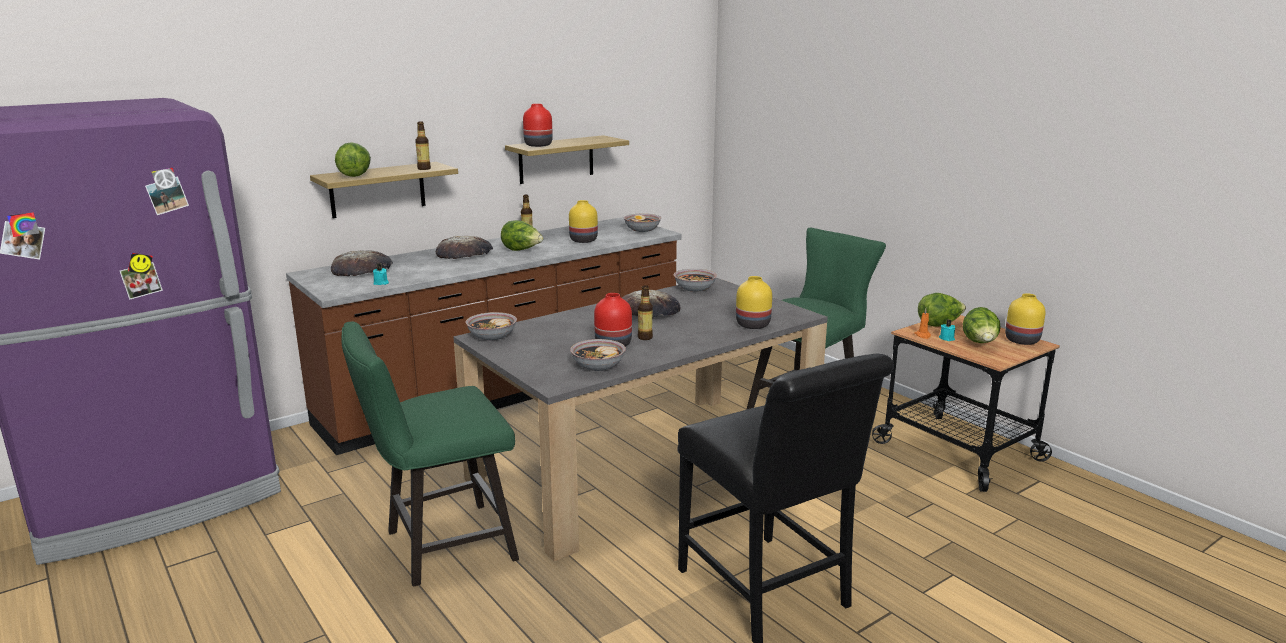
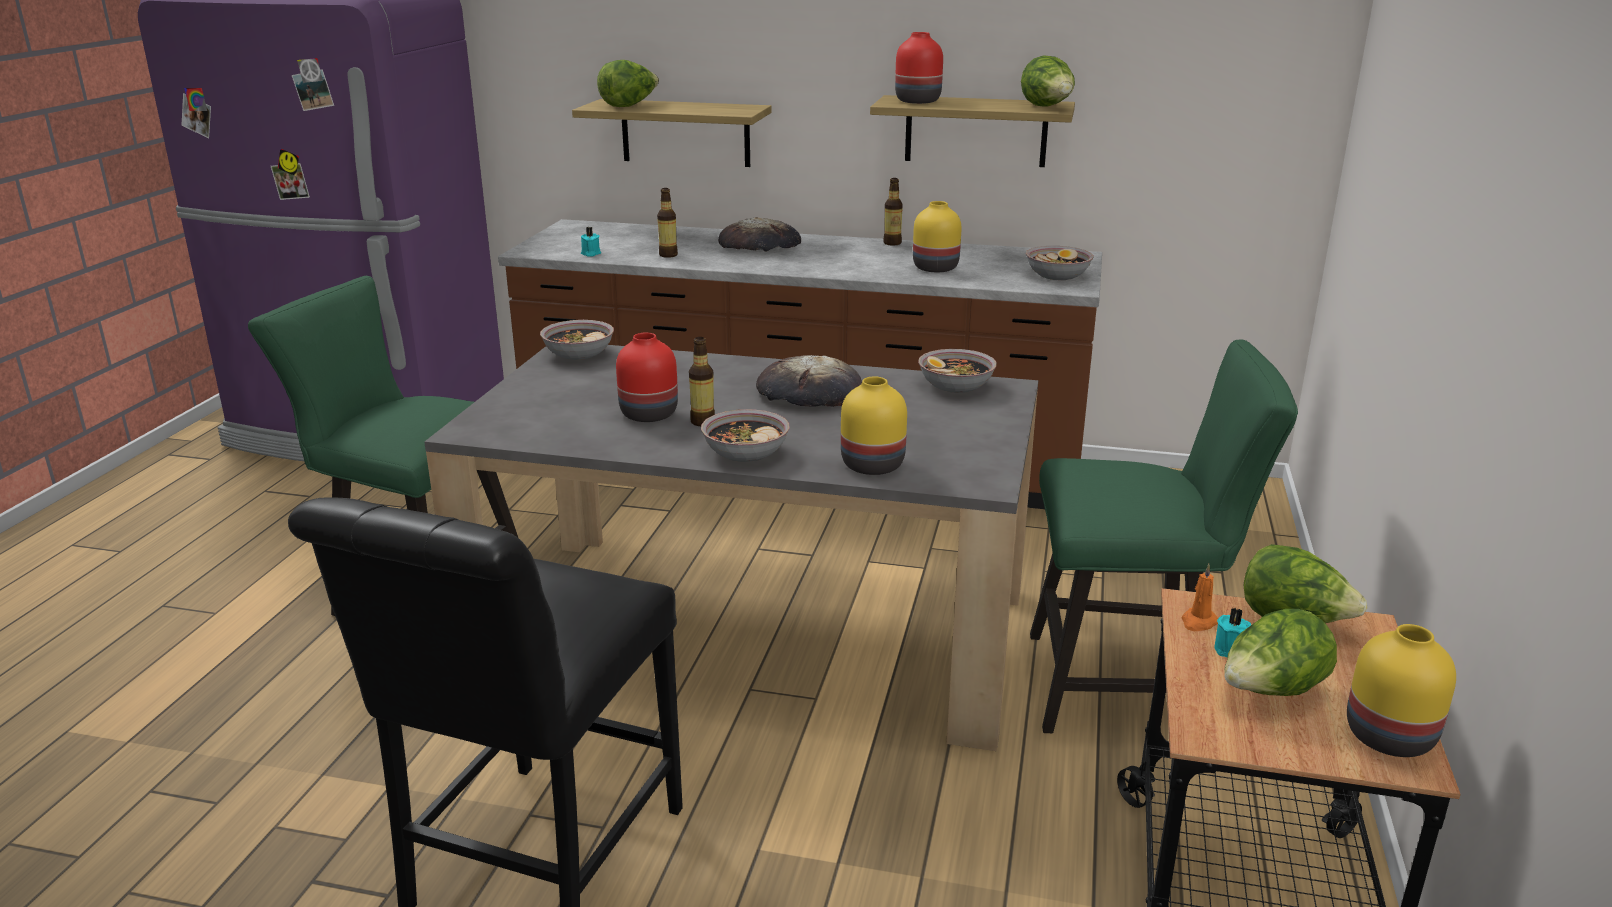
camera: 50 degrees right, 5 degrees up
bread [331,250,393,276] -> none
bottle [415,122,431,170] -> bottle moved to [657,188,678,258]
lettuce [501,220,543,251] -> lettuce moved to [1021,55,1075,107]
bowl [570,339,626,371] -> bowl moved to [701,409,790,462]

